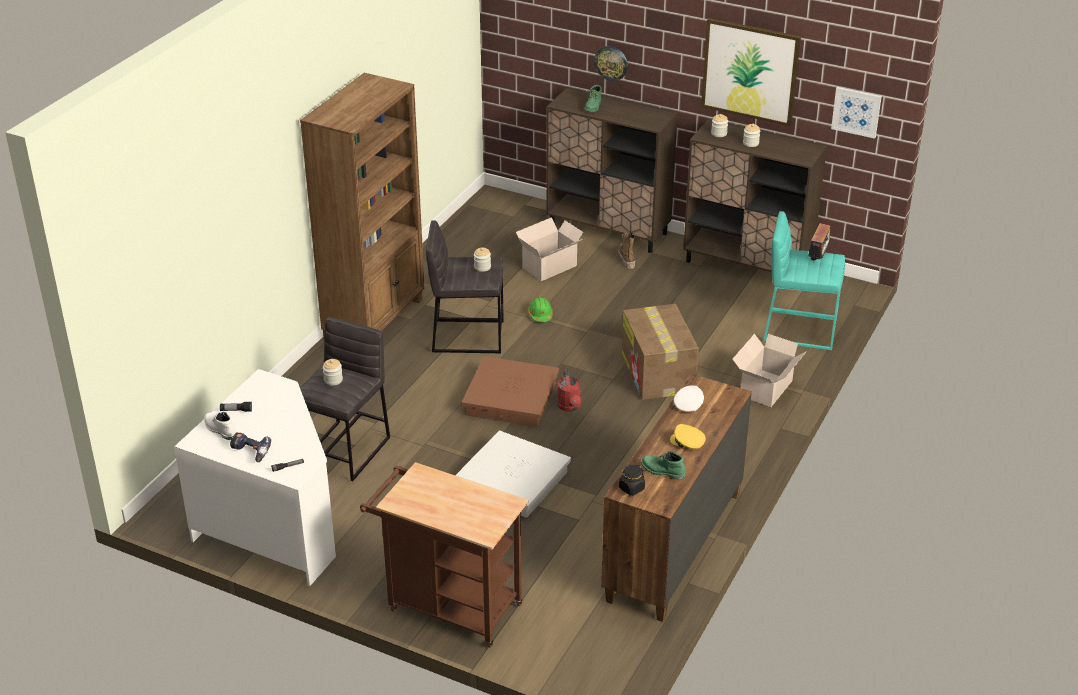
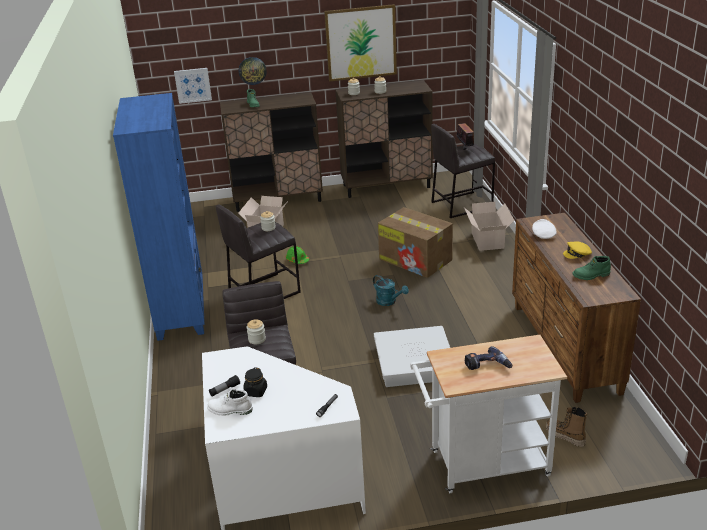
camera: 35 degrees left, 5 degrees down
power drill [230,433,271,462] -> power drill moved to [465,346,512,370]
brown bookcase [300,73,425,340] -> blue bookcase [113,93,205,341]
brown cart [360,462,529,648] -> white cart [410,335,567,493]
brown storage box [462,356,559,427] -> none
red watering can [557,370,581,412] -> turquoise watering can [373,275,409,306]
boot [618,232,636,269] -> boot moved to [546,407,587,447]
black jar [619,465,645,496] -> black jar moved to [243,367,267,397]
turquoise stool [763,211,845,350] -> grey stool [431,124,495,218]
picture [831,87,882,139] -> picture moved to [174,68,212,104]

